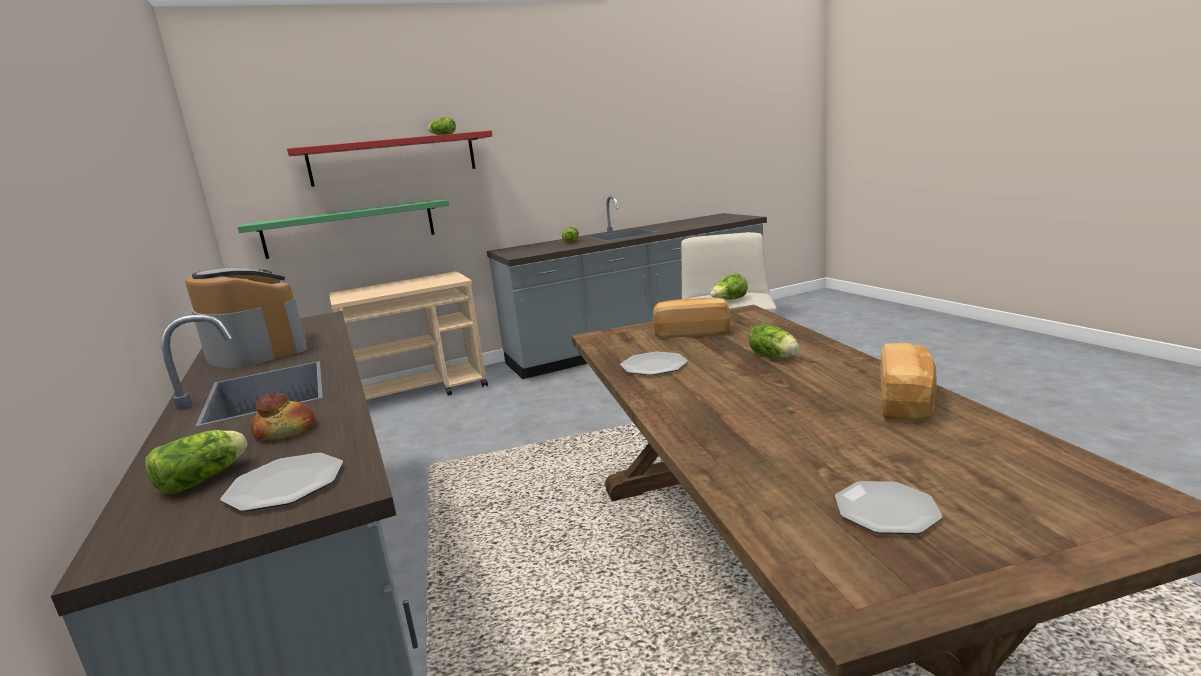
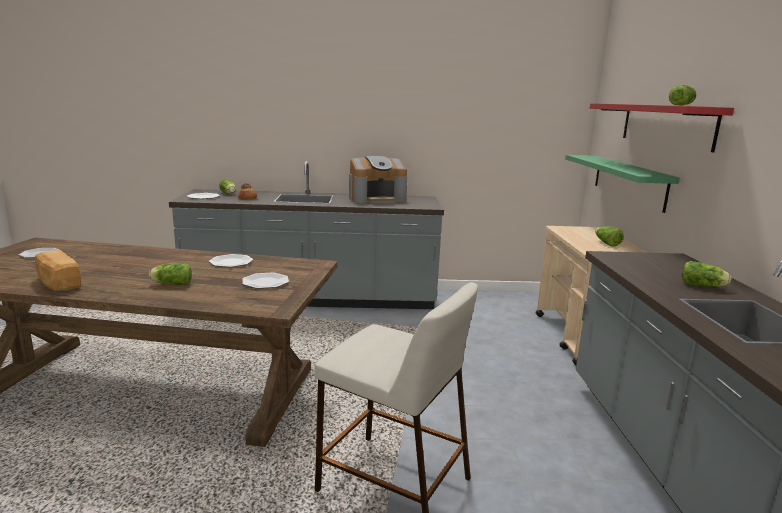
camera: 110 degrees right, 0 degrees up
bread [653,298,730,338] -> plate [243,273,289,289]
lettuce [710,274,748,300] -> lettuce moved to [595,226,624,247]

